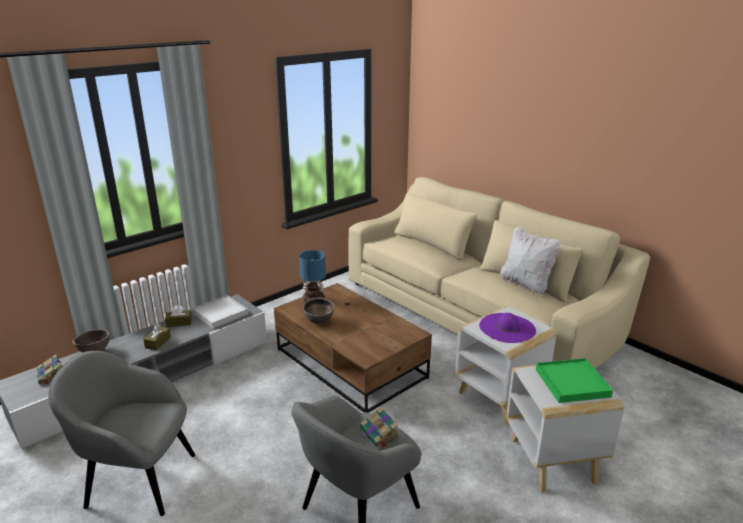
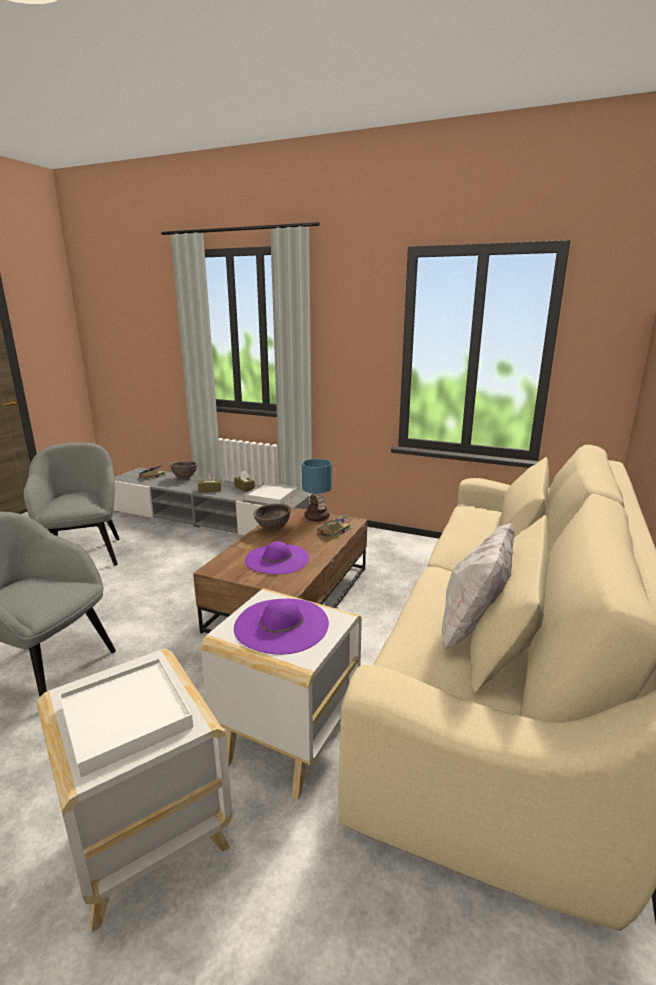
camera: 65 degrees right, 5 degrees down
book [360,407,400,448] -> book moved to [317,515,351,538]
green tray [536,358,613,403] -> white tray [59,658,193,777]
none -> purple hat [245,541,309,574]

